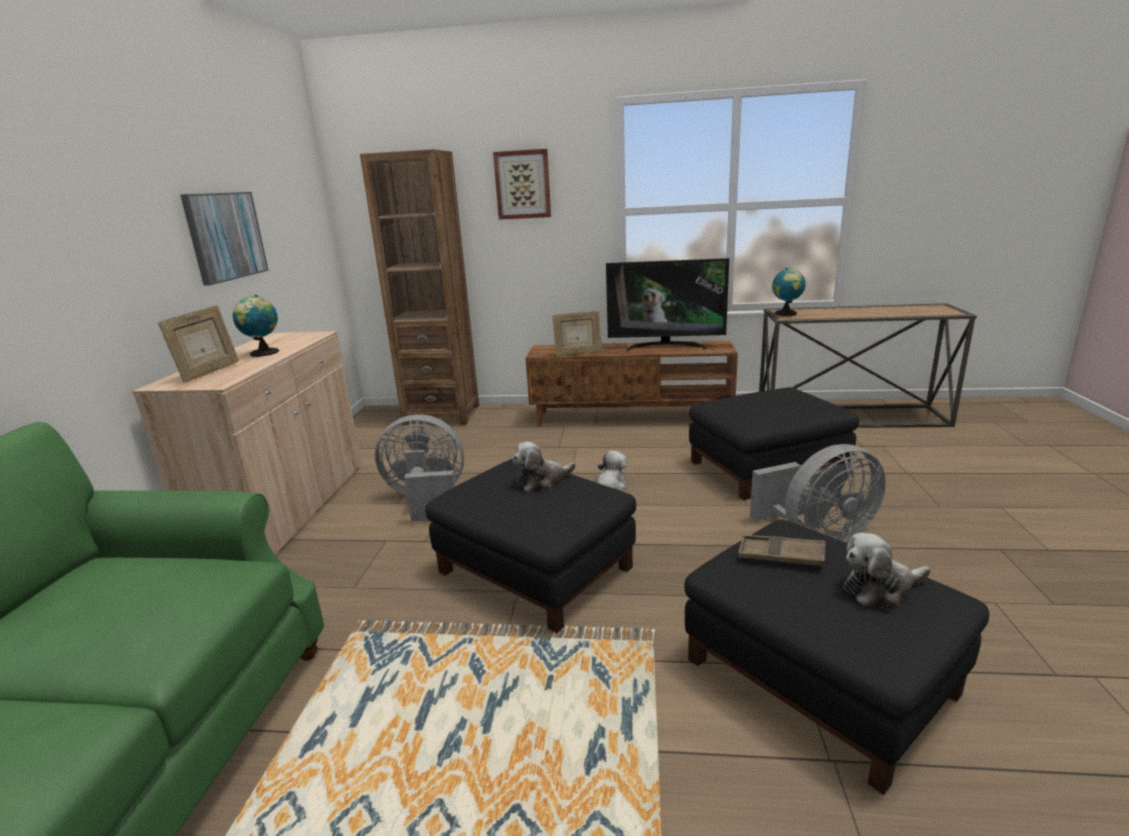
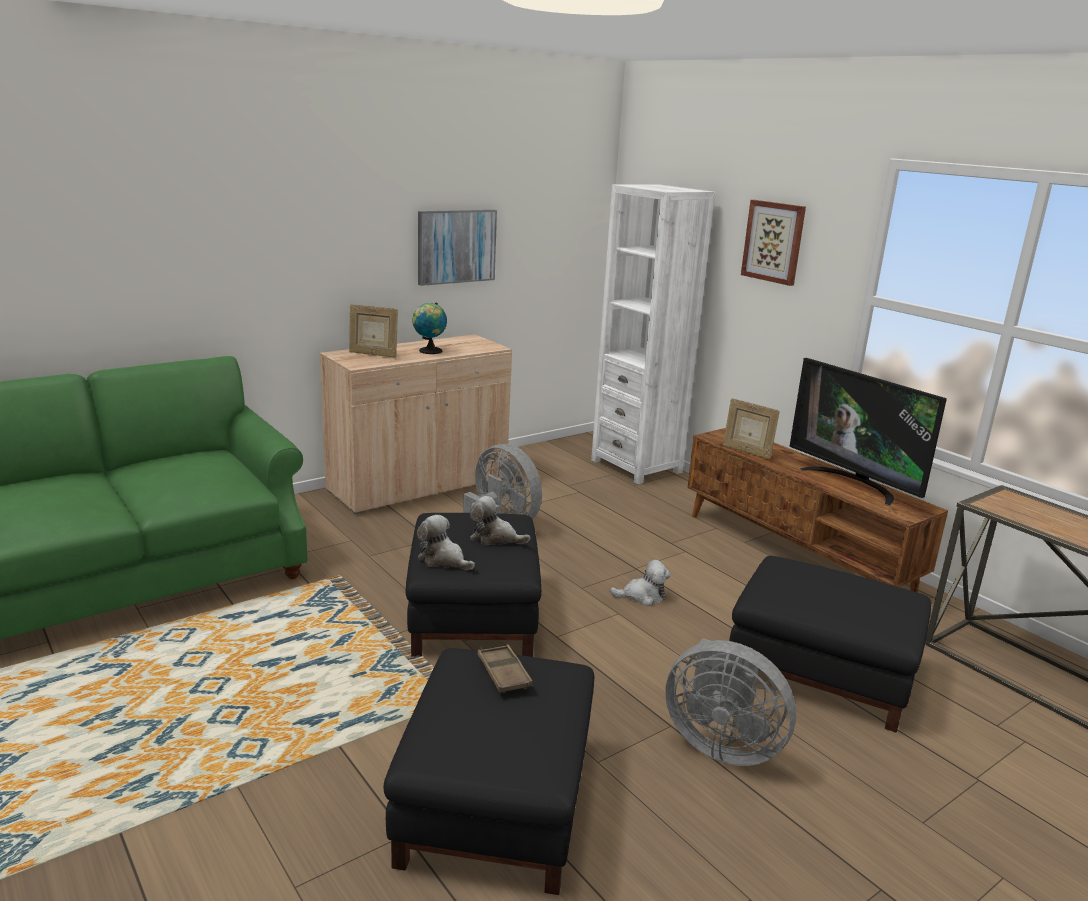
camera: 45 degrees right, 0 degrees up
picture frame [158,305,239,383] -> picture frame turned 45 degrees clockwise [349,304,398,357]
brown bookcase [360,149,479,425] -> white bookcase [591,184,715,484]
globe [772,268,806,316] -> none
plush toy [844,533,930,607] -> plush toy moved to [417,515,475,570]

